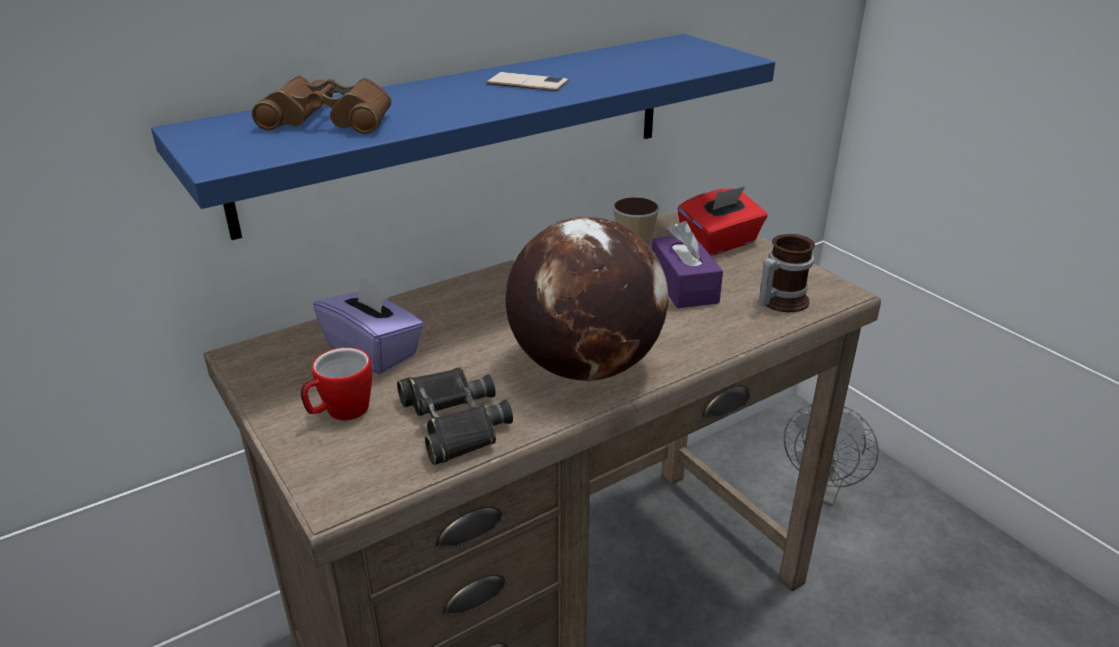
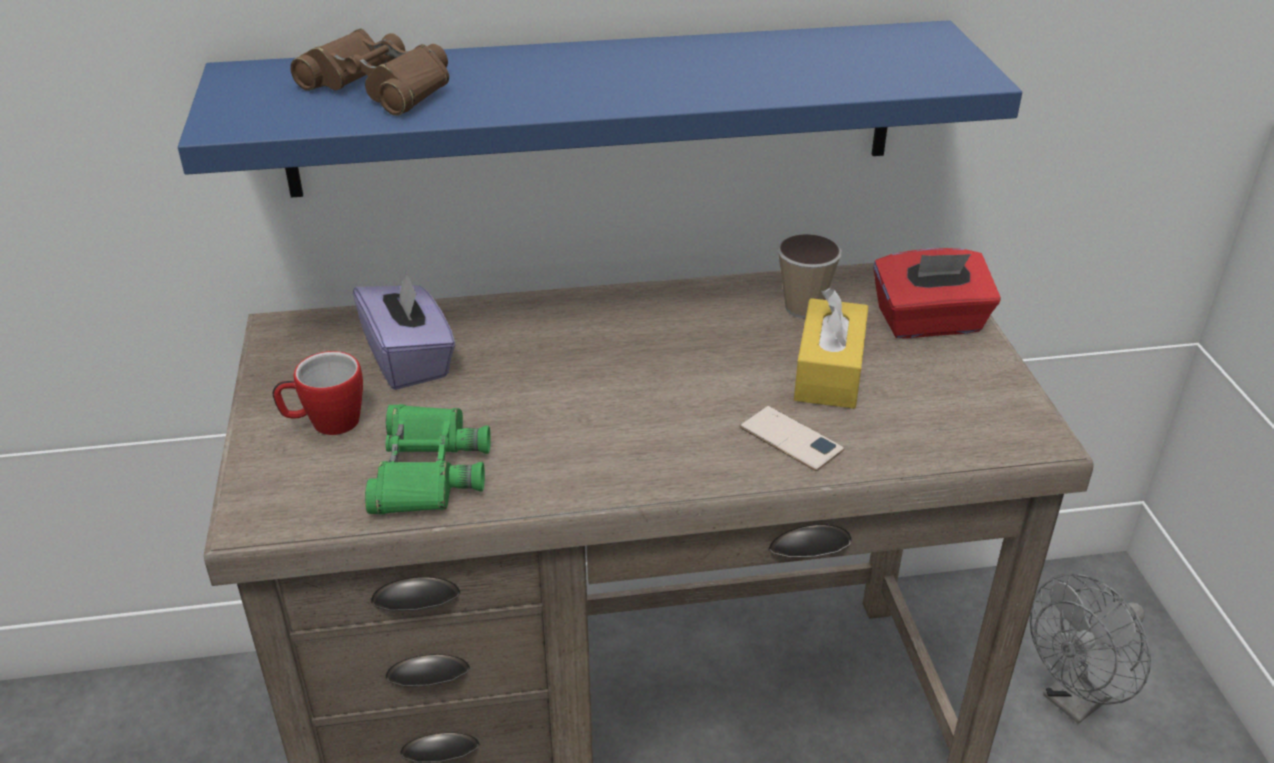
camera: 25 degrees right, 5 degrees up
black binoculars [397,367,513,465] -> green binoculars [365,404,491,514]
phone [486,72,568,91] -> phone moved to [740,406,844,471]
globe [506,217,668,381] -> none
purple tissue box [652,221,723,308] -> yellow tissue box [794,288,869,409]
mug [758,234,815,312] -> none

